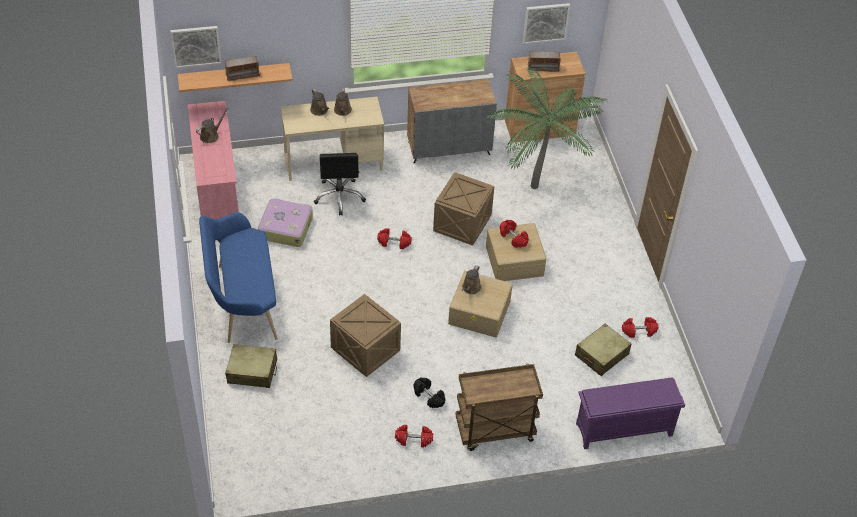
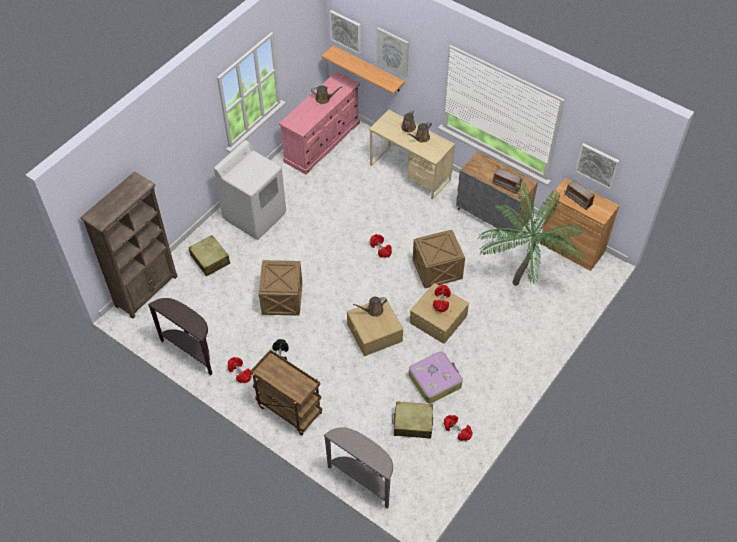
camera: 50 degrees right, 5 degrees up
blue bench [199,212,278,343] -> white washing machine [214,140,286,240]
radio [225,56,260,81] -> radio moved to [492,168,522,194]
suitcase [258,198,313,247] -> suitcase moved to [409,351,463,404]
black office chair [314,153,366,215] -> none
purple shoe rack [576,377,685,449] -> grey console table [323,427,393,508]
none -> brown bookcase [80,171,178,319]
none -> brown console table [148,298,212,375]
none -> picture [377,27,409,77]

